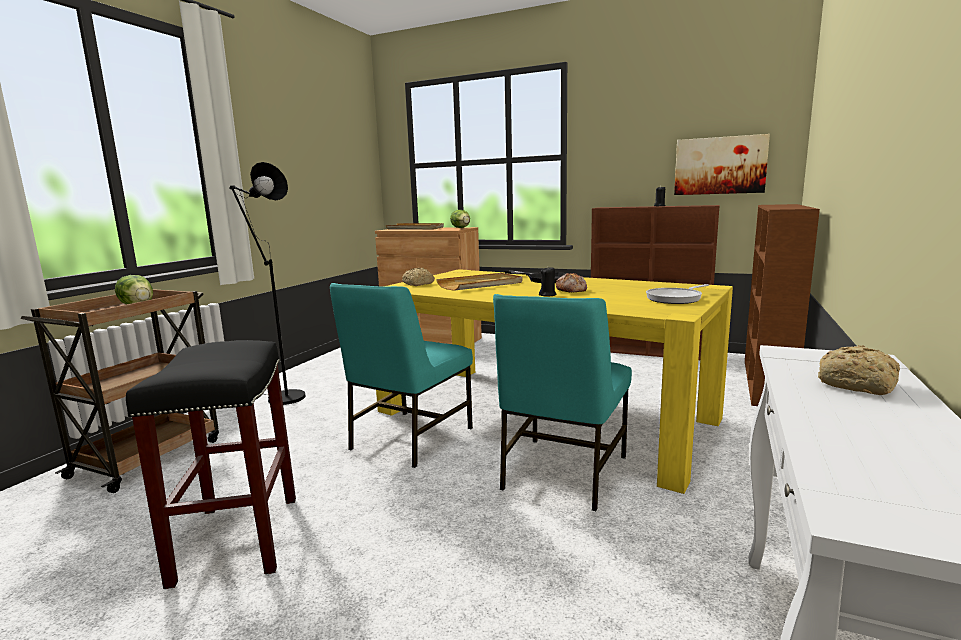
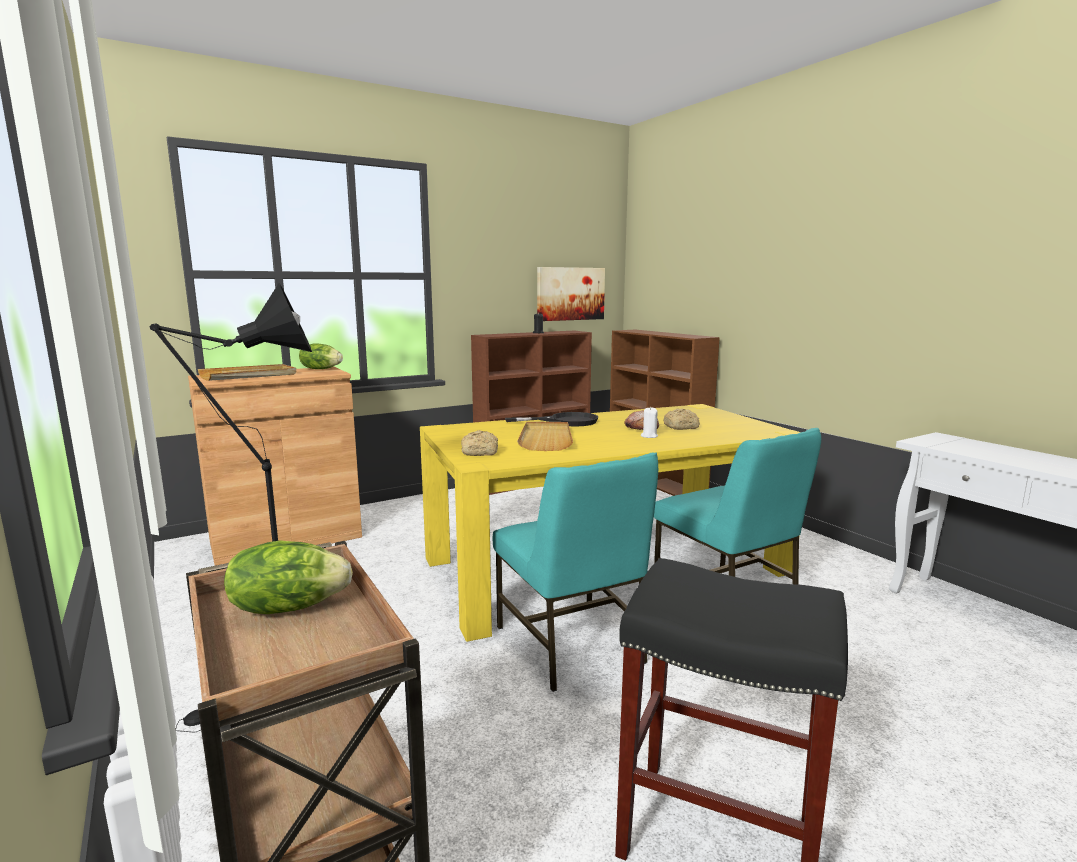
camera: 55 degrees left, 0 degrees up
black candle [539,268,556,297] -> white candle [641,407,658,438]
frying pan [646,284,709,304] -> none
bread [818,345,900,395] -> bread moved to [663,408,700,430]

